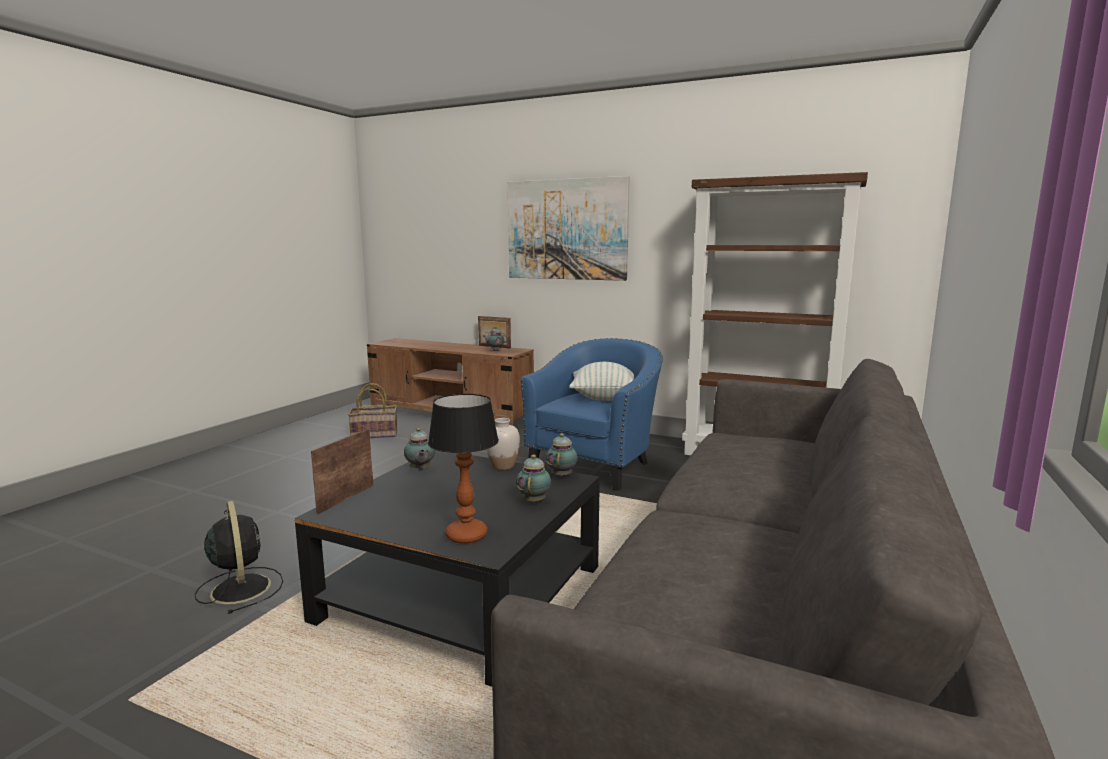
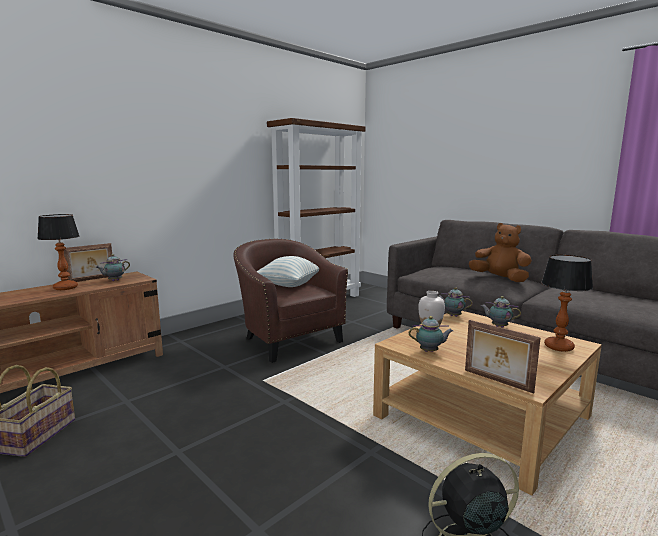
camera: 70 degrees left, 0 degrees up
black coffee table [295,450,600,687] -> beige coffee table [373,311,602,495]
picture [508,176,630,281] -> none
blue armchair [521,338,662,491] -> brown armchair [233,239,348,363]
none -> table lamp [37,214,79,290]
none -> brown plush toy [469,223,532,282]

